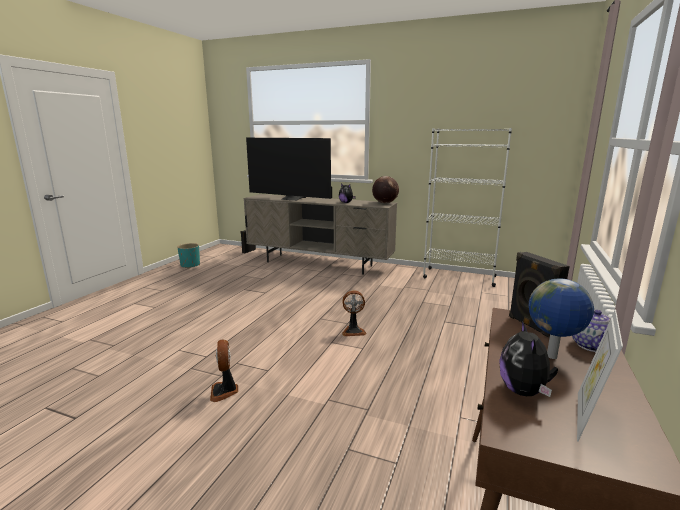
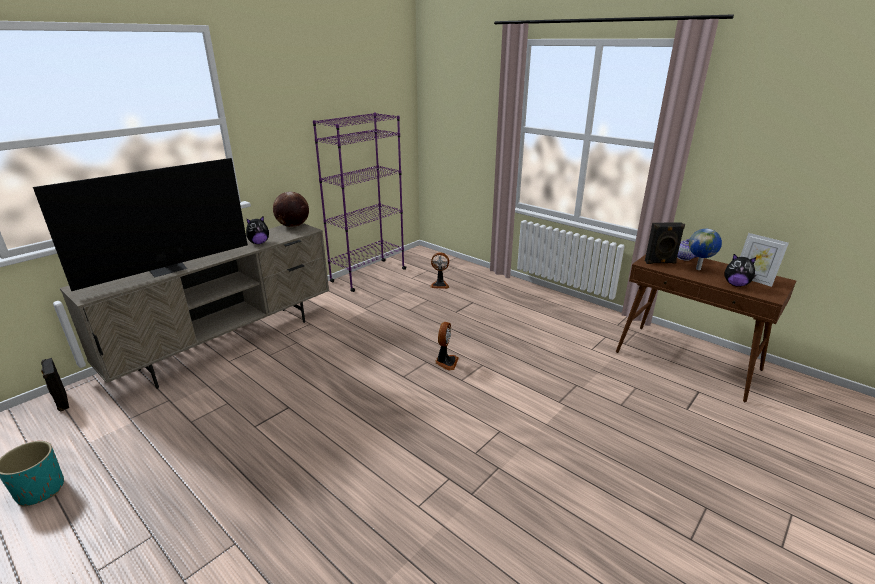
camera: 70 degrees left, 10 degrees up
fan [210,340,238,402] -> fan moved to [430,252,449,289]
white bookcase [423,128,512,287] -> purple bookcase [313,113,406,292]

